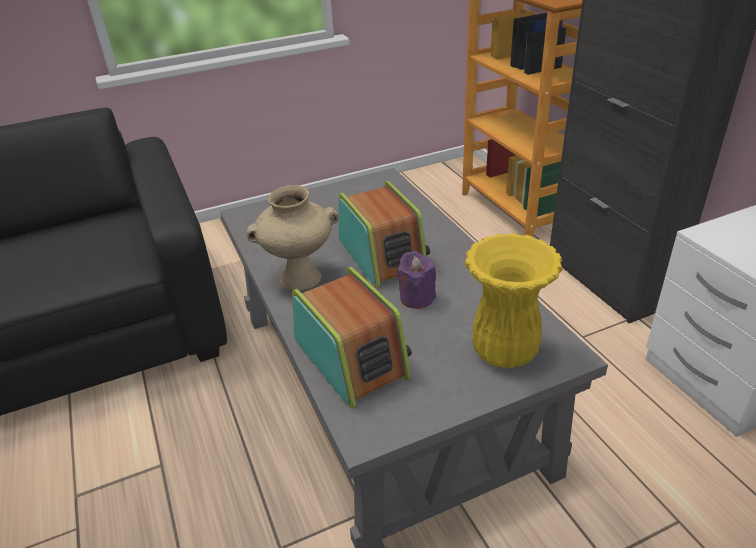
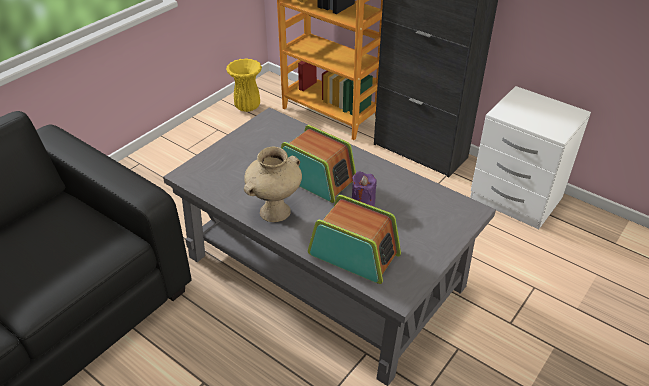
camera: 30 degrees left, 5 degrees up
yellow vase [465,233,562,369] -> yellow vase moved to [226,58,262,112]

